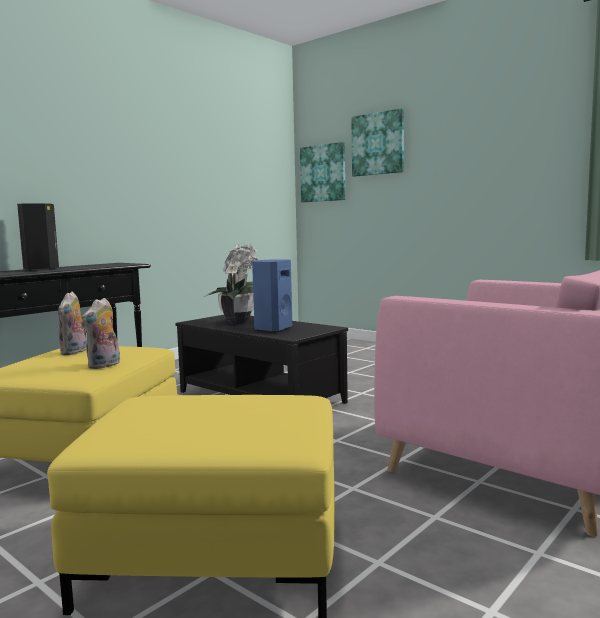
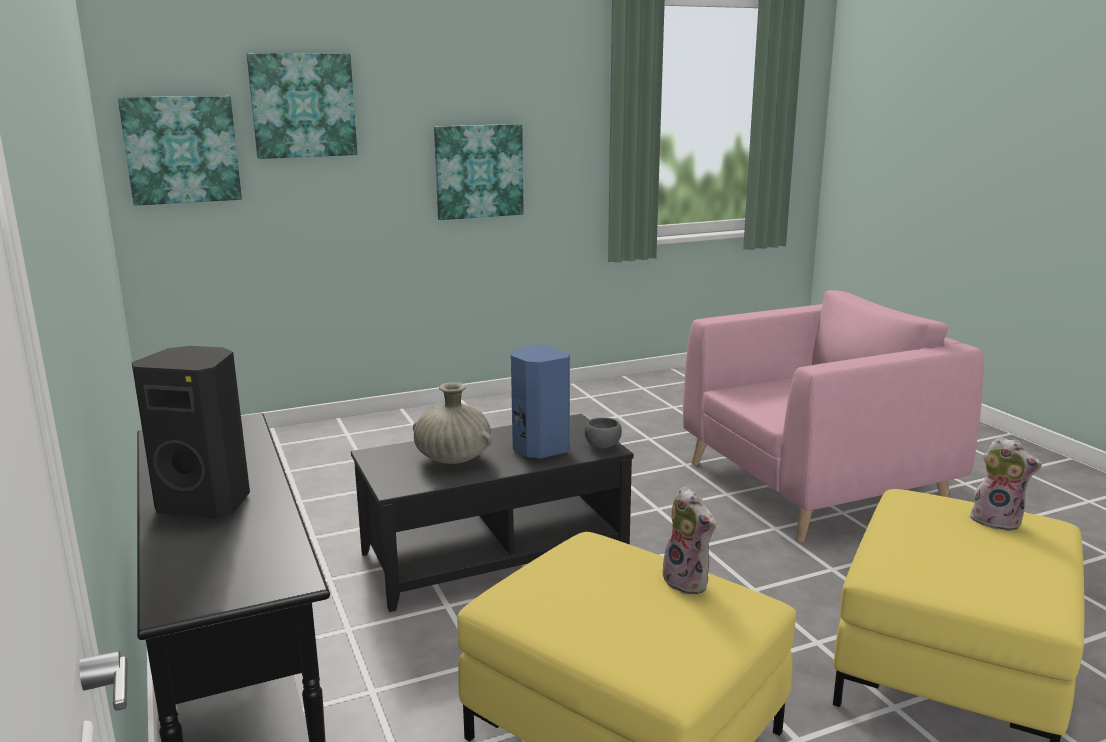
camera: 65 degrees left, 10 degrees up
plush toy [58,291,87,355] -> plush toy moved to [970,436,1042,531]
potted plant [204,244,259,324] -> beige vase [413,382,492,464]
none -> picture [434,124,524,220]
none -> grey bowl [585,418,622,448]

